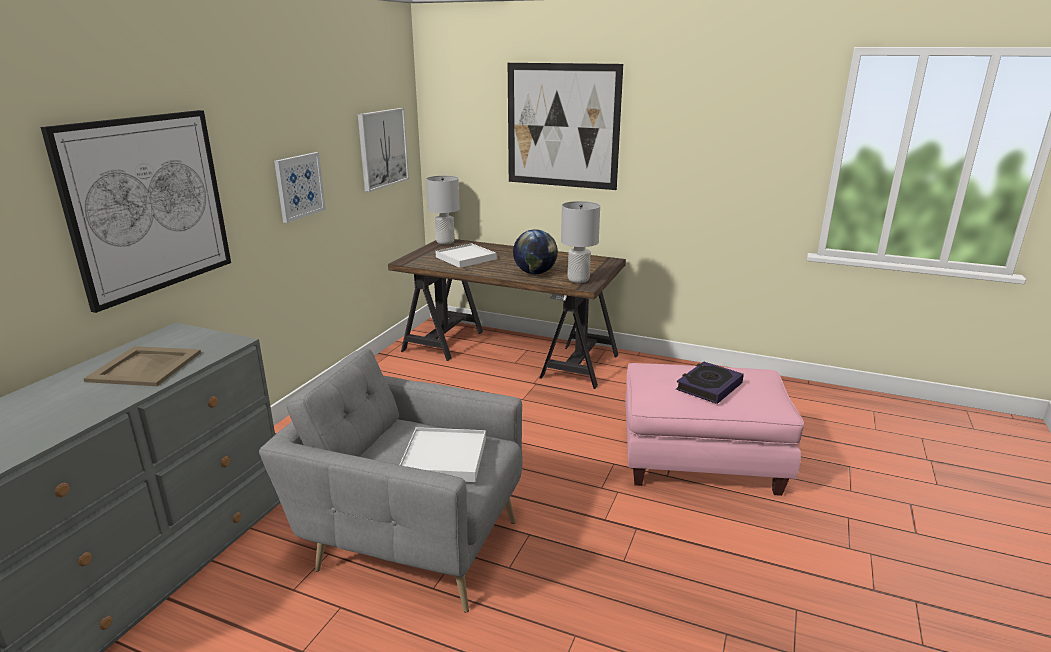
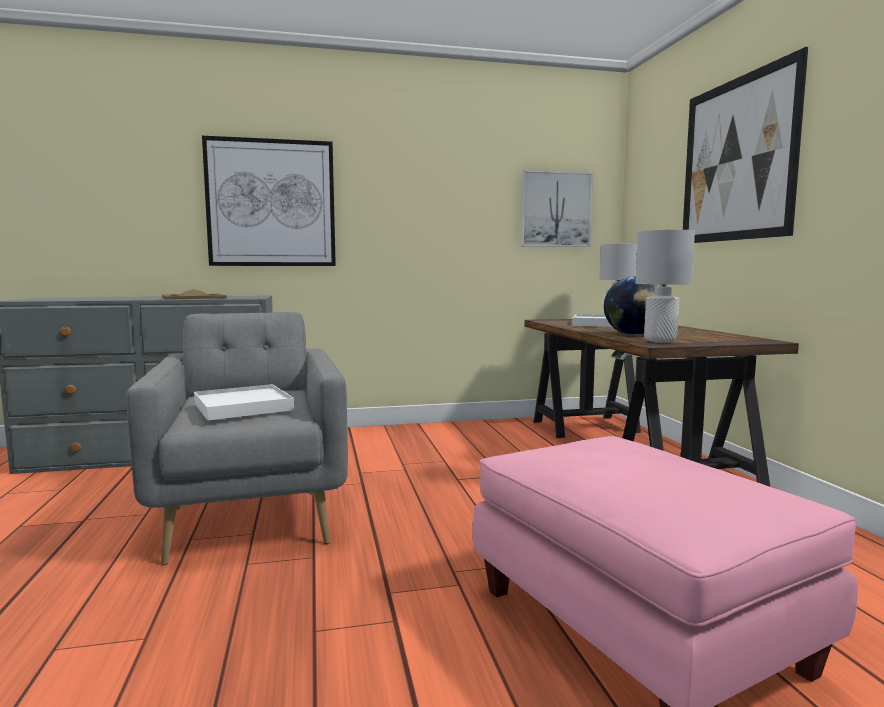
camera: 55 degrees right, 15 degrees down
picture [274,152,326,223] -> none
book [676,362,744,404] -> none

